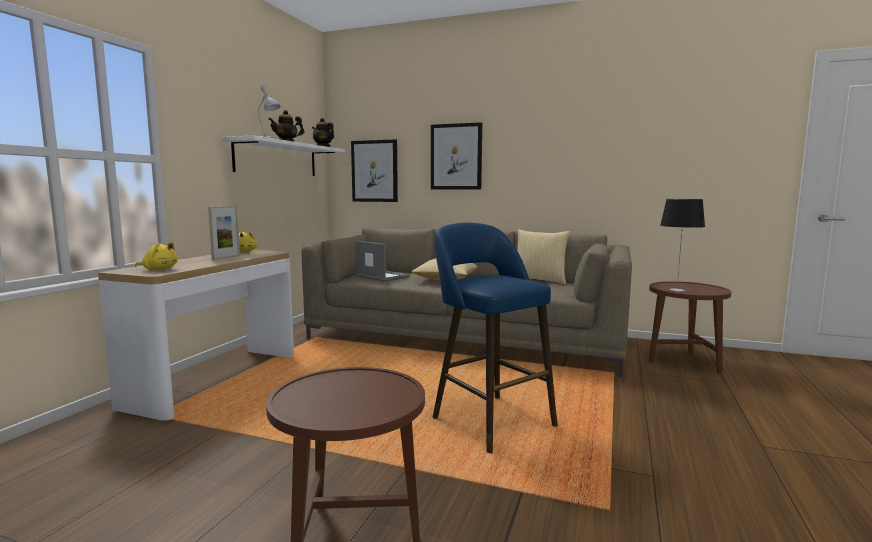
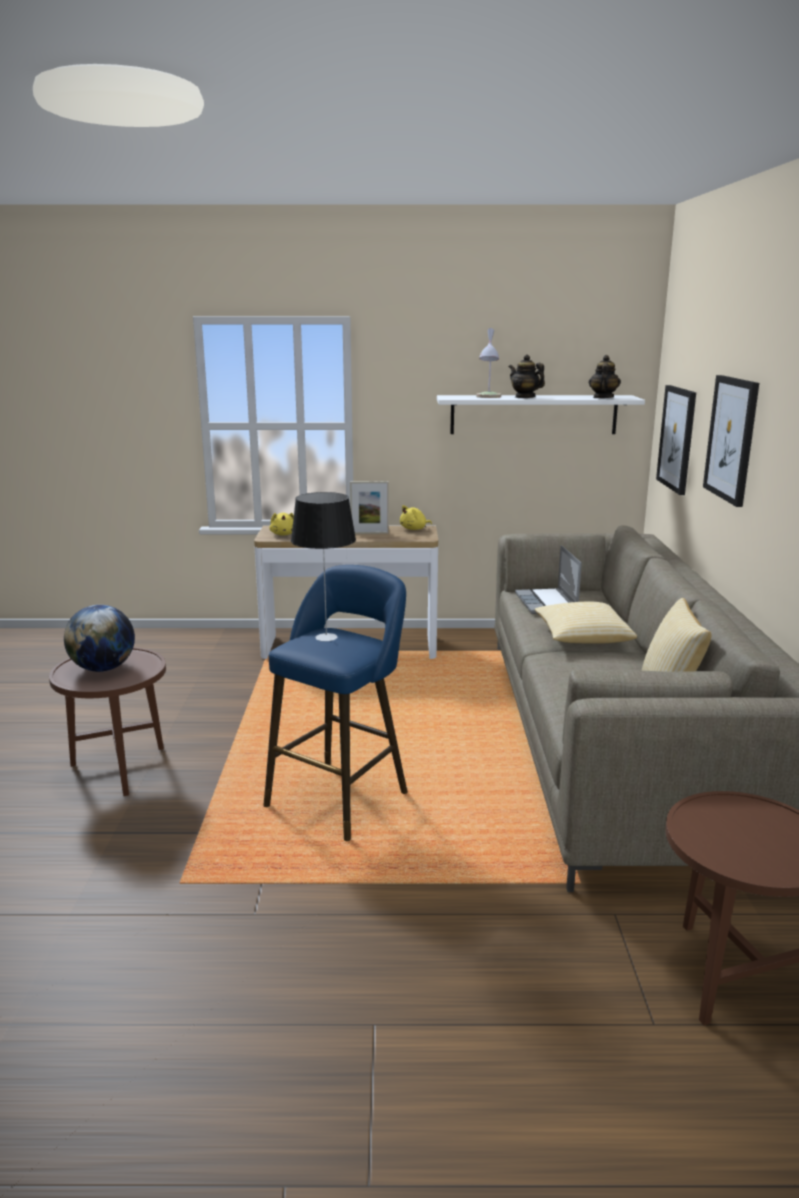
camera: 70 degrees right, 10 degrees up
laptop [355,241,410,282] -> laptop turned 150 degrees clockwise [515,545,582,614]
table lamp [660,199,705,291] -> table lamp moved to [291,492,356,641]
none -> globe [64,605,135,672]

